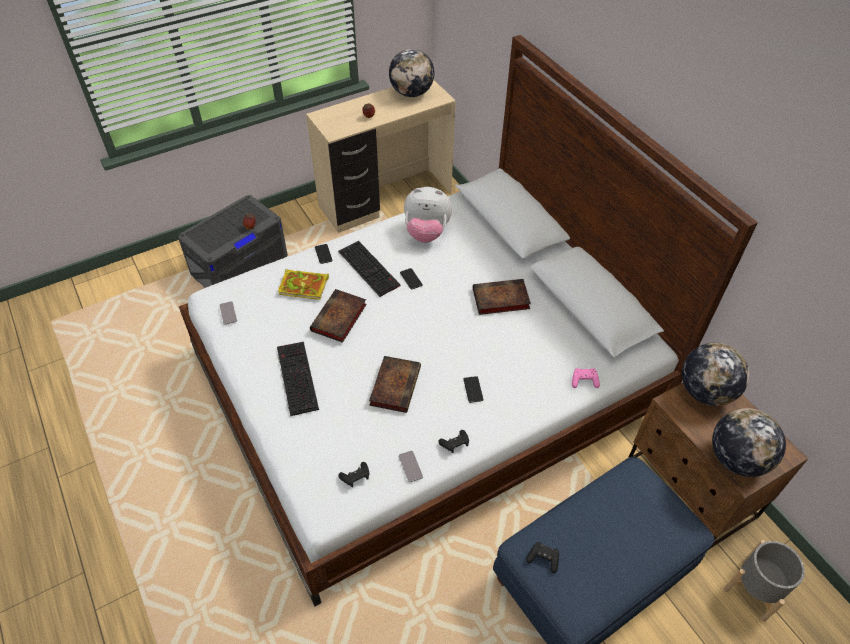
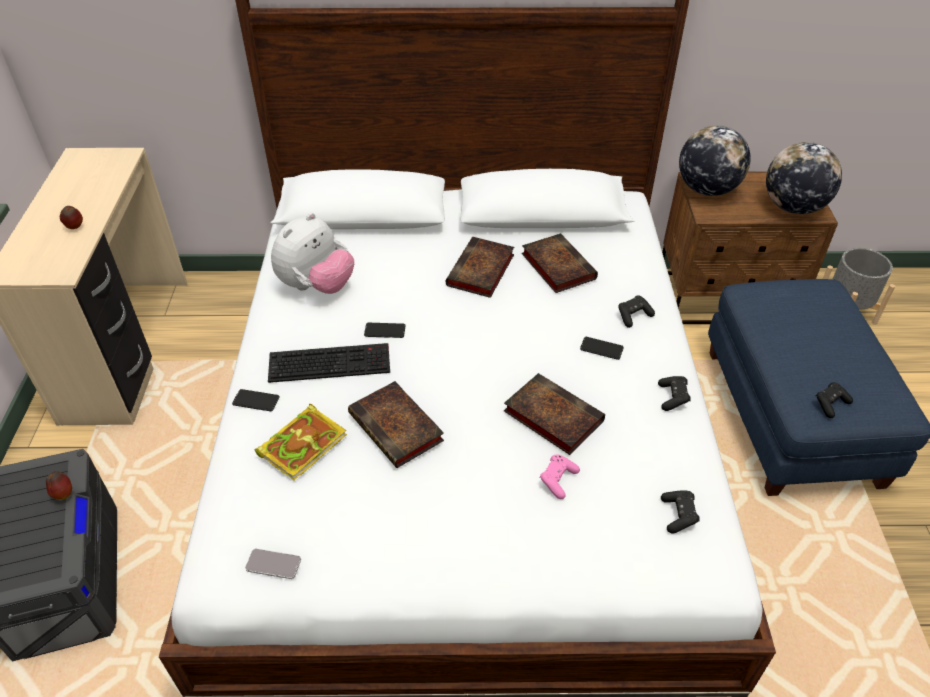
camera: 60 degrees left, 5 degrees down
keyboard [277,342,319,416] -> none
globe [389,49,434,97] -> none
phone [399,451,423,482] -> none
pink game controller [572,368,600,388] -> pink game controller moved to [539,454,580,499]
none -> book [522,233,598,293]
none -> black game controller [618,295,655,328]

